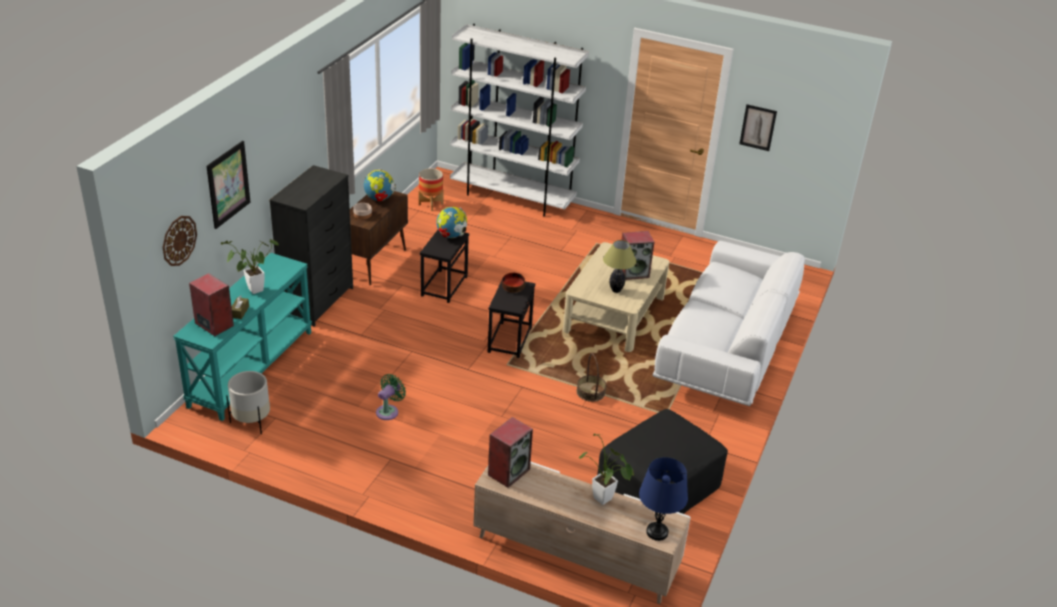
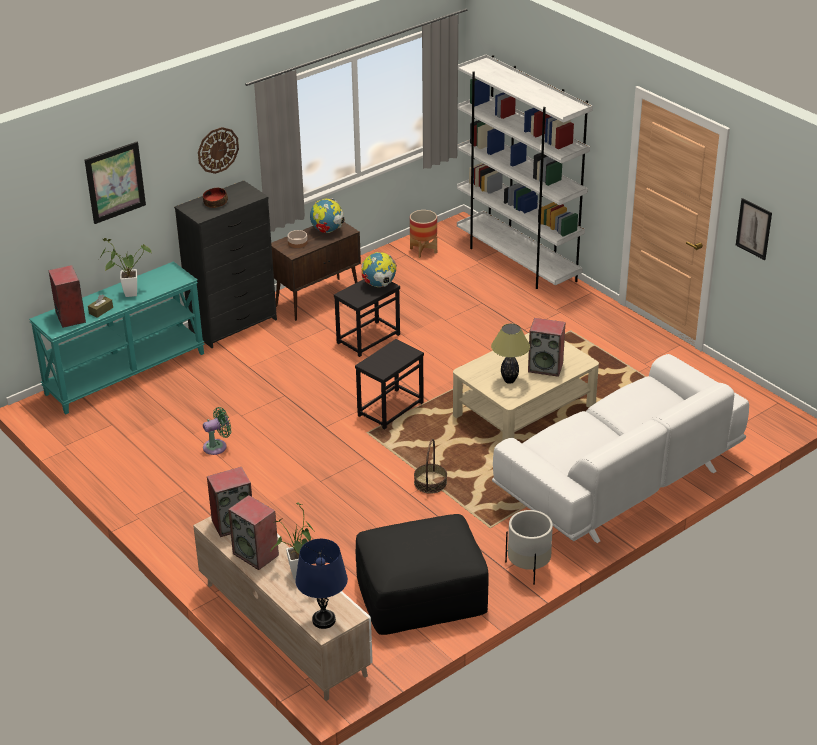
camera: 30 degrees right, 0 degrees up
wall clock [162,216,197,266] -> wall clock moved to [198,127,239,174]
white planter [226,371,270,434] -> white planter moved to [505,510,553,585]
bowl [502,273,525,293] -> bowl moved to [203,188,228,208]
none -> speaker [228,495,279,570]

